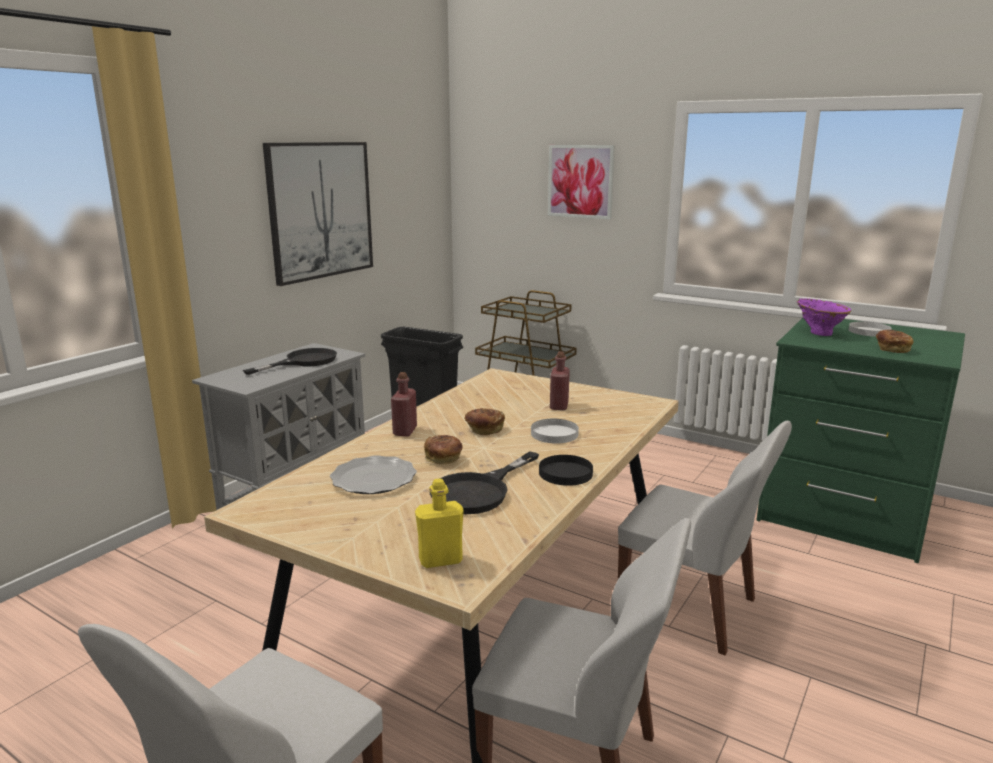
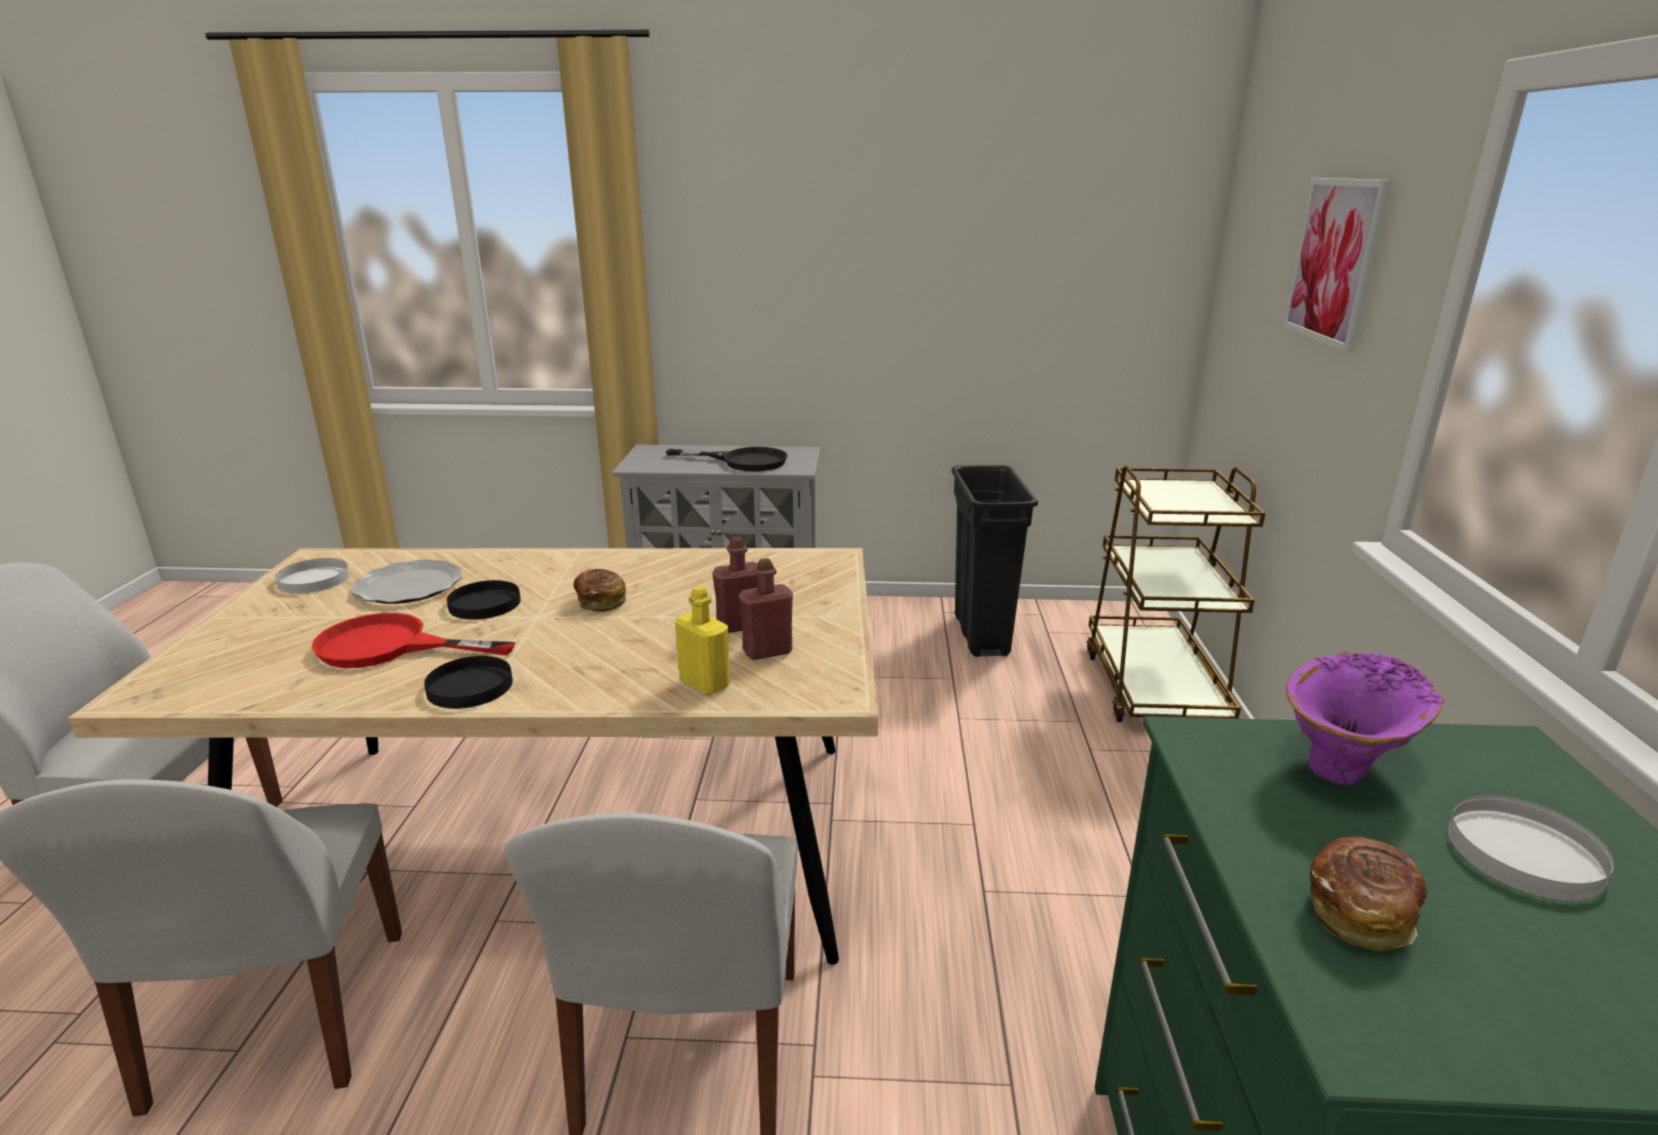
camera: 60 degrees right, 5 degrees up
picture [263,142,373,286] -> none
red bottle [391,372,417,436] -> red bottle moved to [739,558,793,660]
yellow bottle [415,478,464,568] -> yellow bottle moved to [675,585,730,696]
bread [424,435,462,464] -> black plate [447,580,521,620]
black frying pan [429,451,539,514] -> red frying pan [311,613,515,668]
white plate [531,419,579,444] -> white plate moved to [275,558,350,594]

